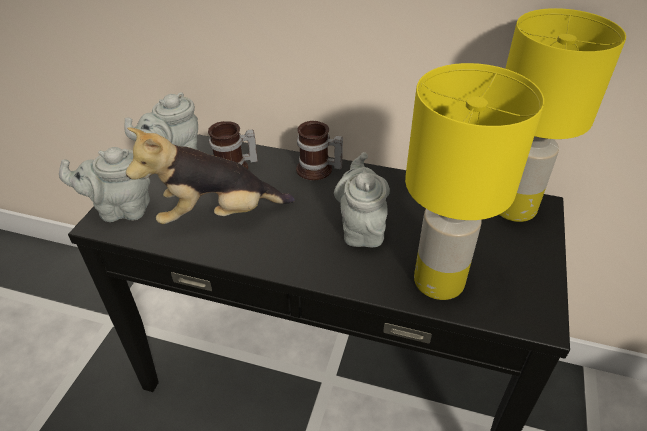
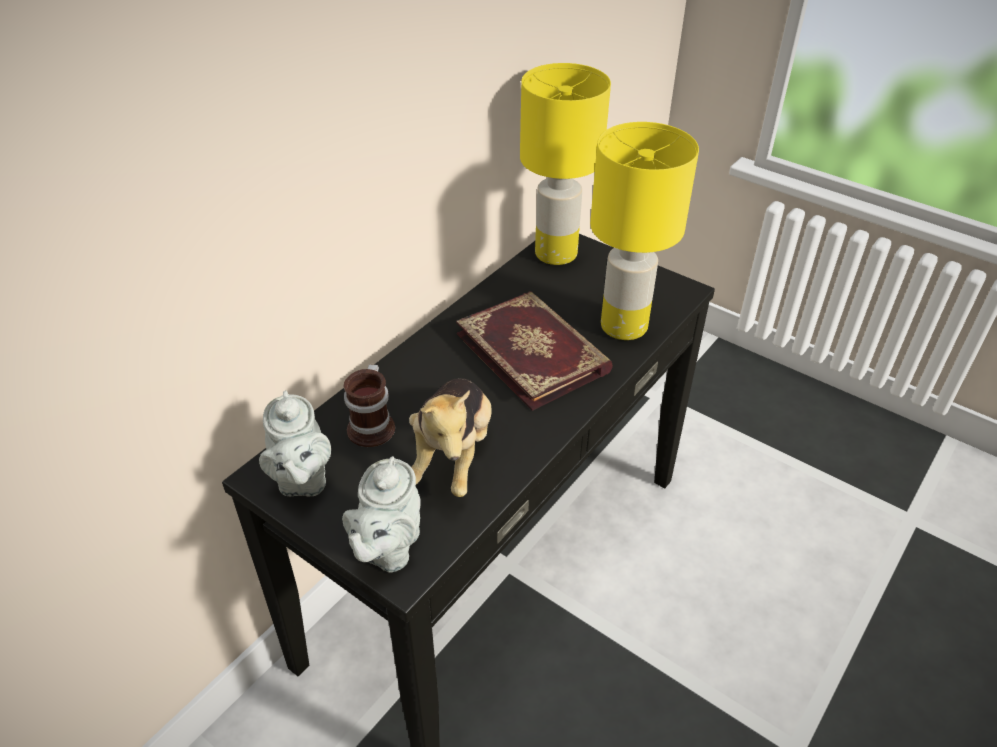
camera: 70 degrees left, 0 degrees up
mug [296,121,343,180] -> none
grey teapot [334,152,390,247] -> book [456,291,613,411]

